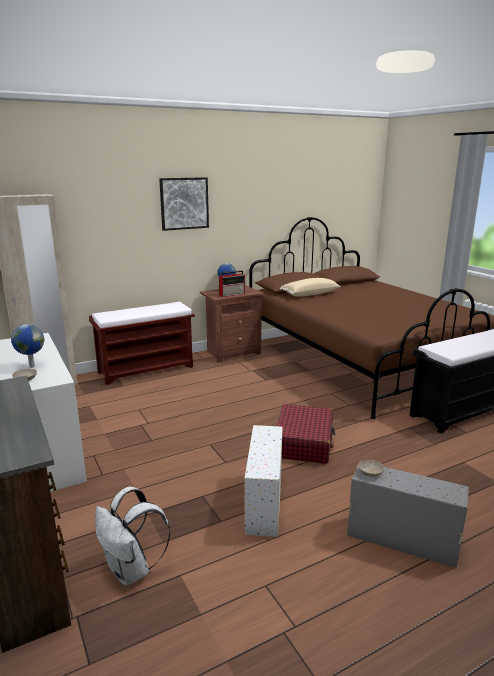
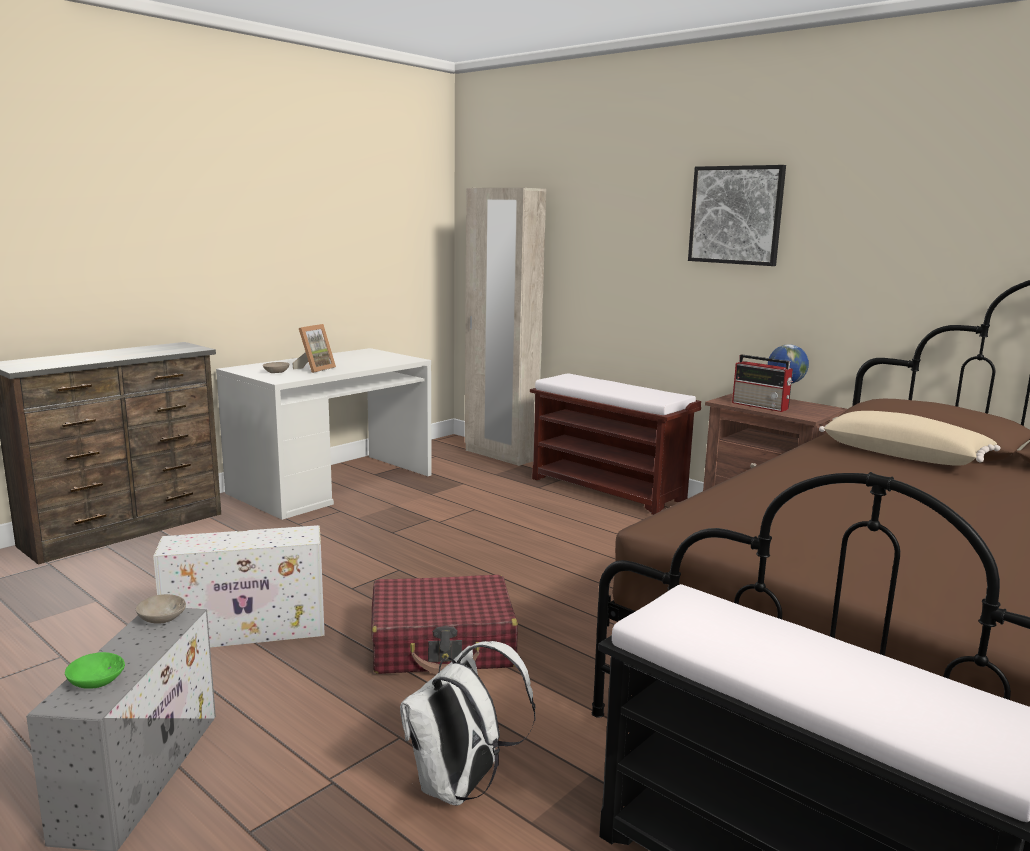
camera: 70 degrees right, 5 degrees down
globe [11,324,44,368] -> picture frame [292,324,336,373]
white backpack [95,487,170,586] -> white backpack moved to [400,641,535,806]
none -> green bowl [65,652,125,689]

